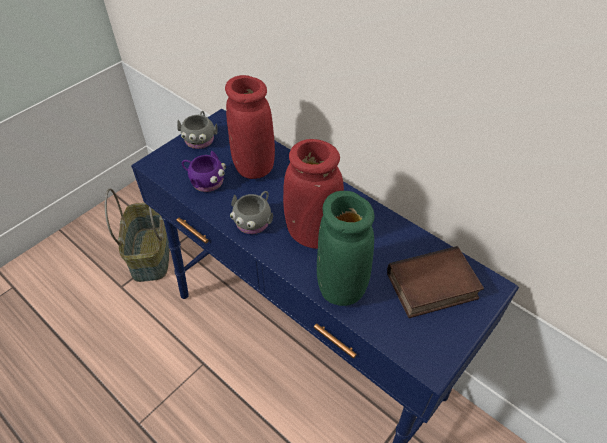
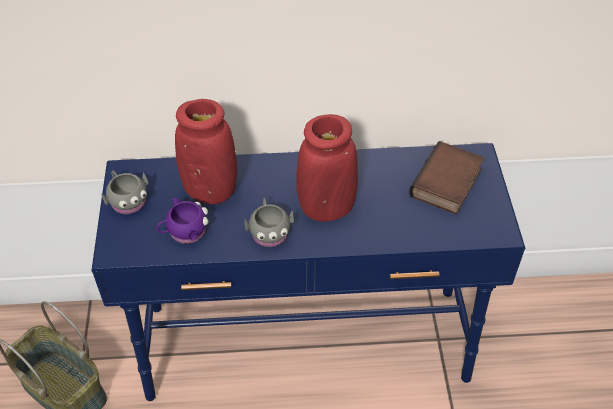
camera: 45 degrees left, 0 degrees up
green vase [317,191,375,306] -> none

